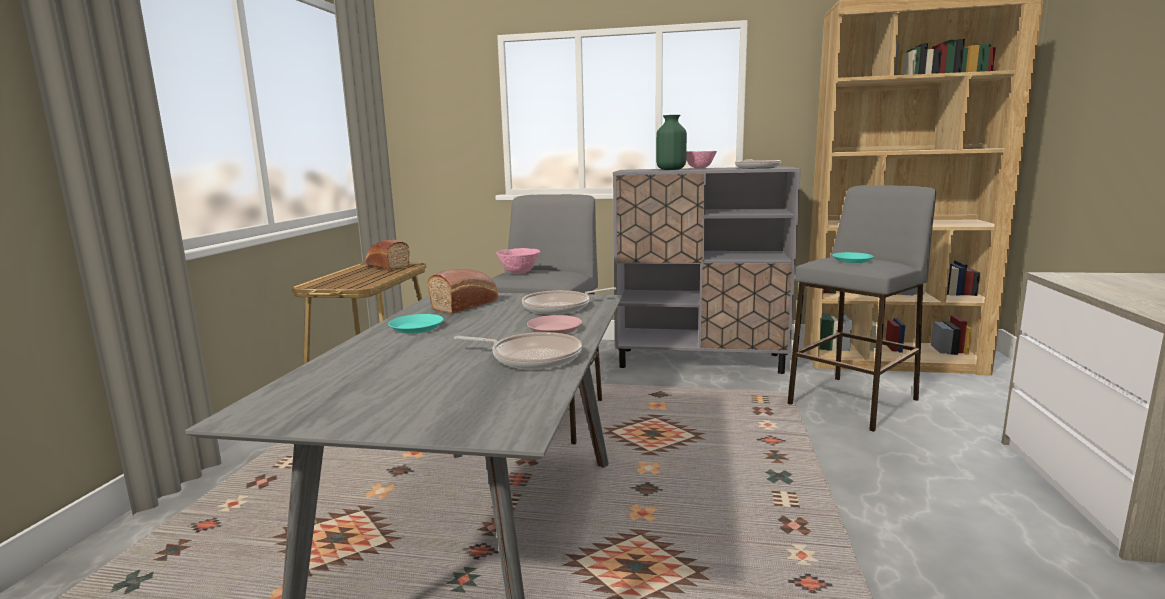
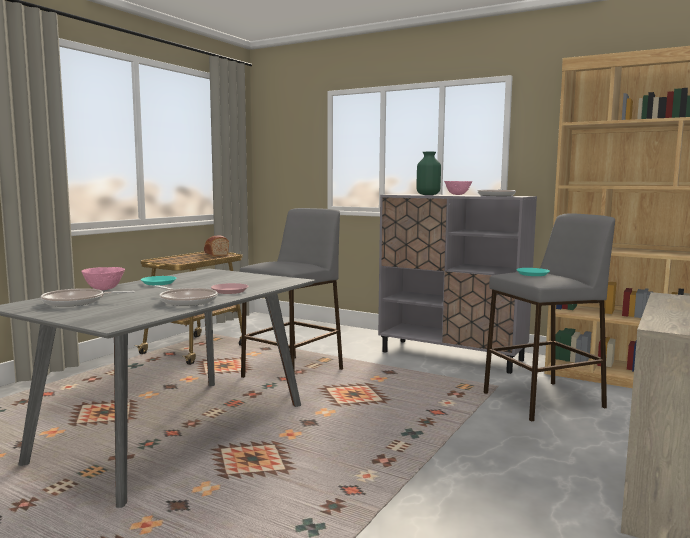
camera: 20 degrees right, 5 degrees down
bread [428,269,499,314] -> none
pink bowl [496,248,540,274] -> pink bowl moved to [81,267,125,290]
frying pan [522,287,616,314] -> frying pan moved to [41,288,135,307]

